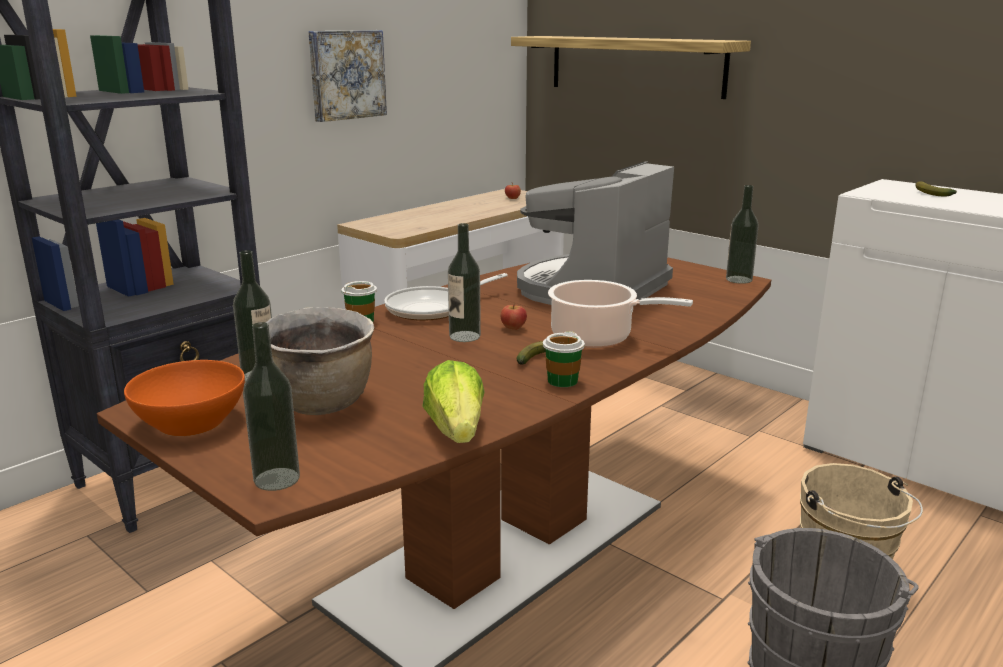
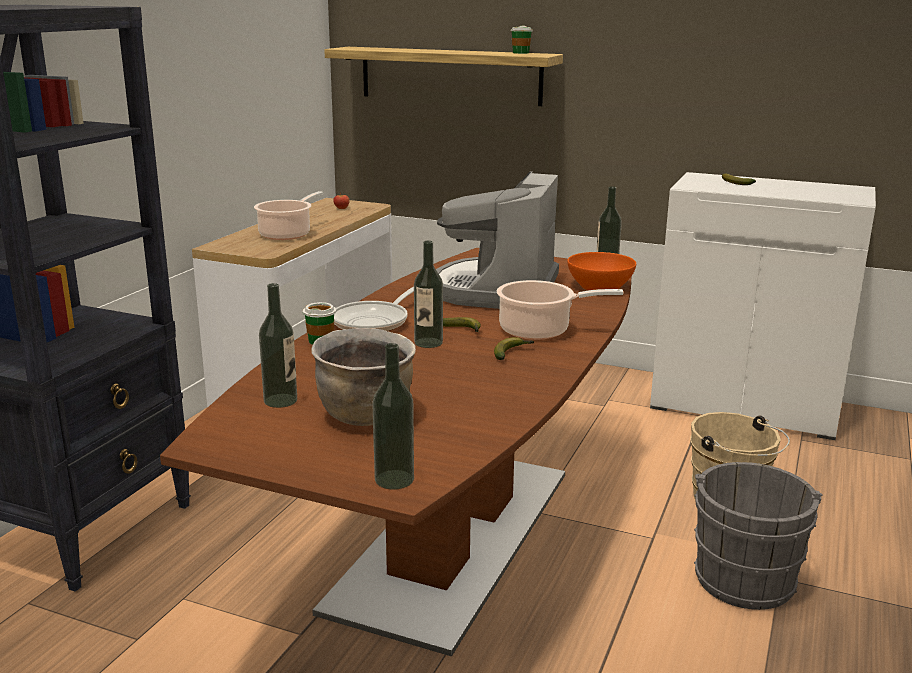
camera: 20 degrees left, 0 degrees up
orange bowl [124,360,245,436] -> orange bowl moved to [567,252,636,290]
picture [308,30,387,122] -> none
lettuce [422,360,485,443] -> none
apple [501,303,527,330] -> banana [443,317,481,332]
cup [543,331,585,387] -> cup moved to [510,25,533,54]
none -> cooking pot [254,191,323,240]

